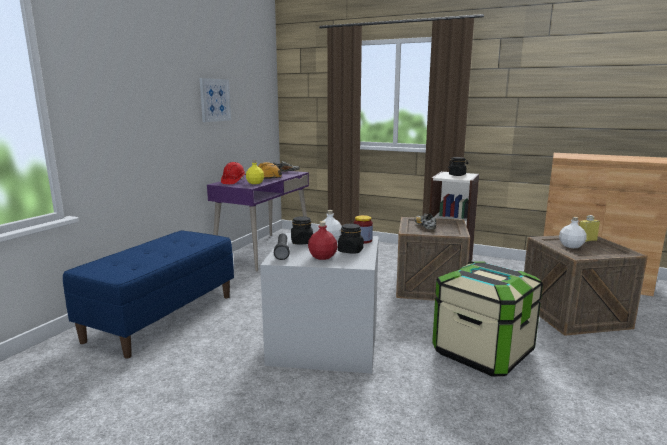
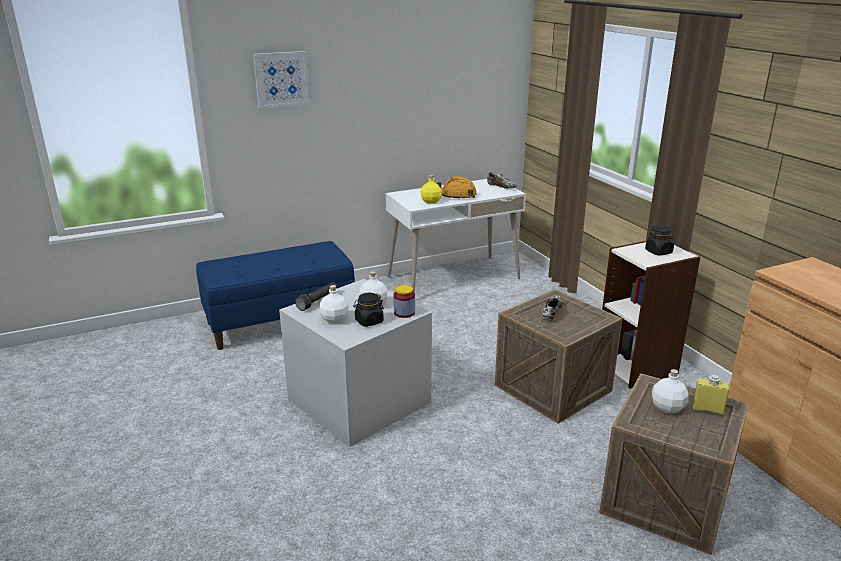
camera: 40 degrees right, 10 degrees up
picture [199,78,231,122] -> picture moved to [253,51,310,109]
purple desk [207,171,309,271] -> white desk [386,179,526,293]
red hard hat [221,162,246,184] -> none
black jar [291,216,313,244] -> none
red bottle [308,221,337,260] -> white bottle [320,285,349,324]
storage box [432,262,543,376] -> none

